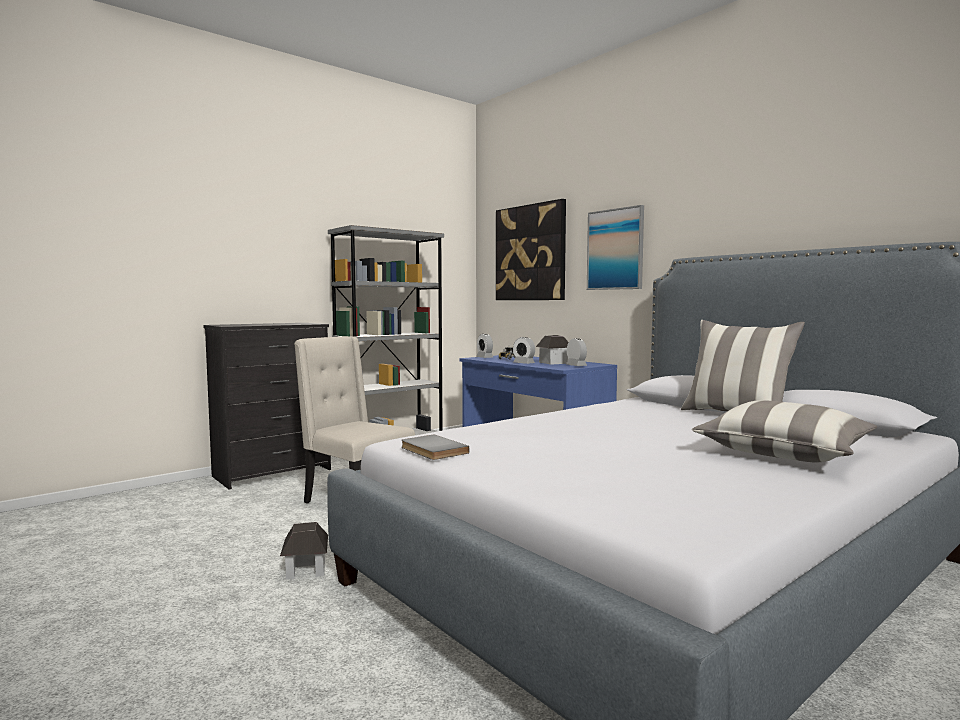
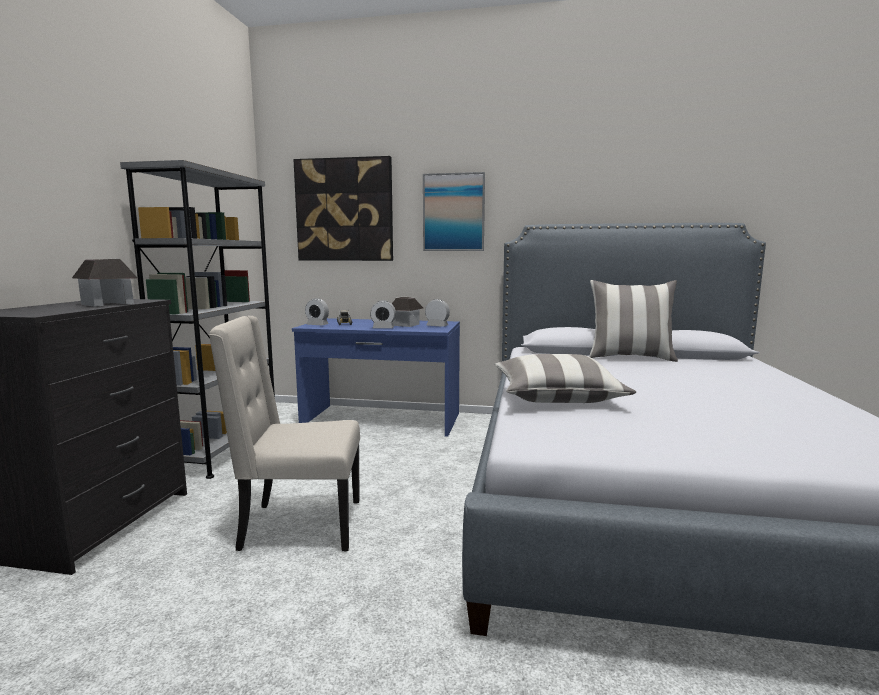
camera: 40 degrees left, 5 degrees up
toy house [280,522,328,579] -> toy house moved to [72,258,137,307]
grey book [401,434,470,460] -> none
pillow [692,400,877,462] -> pillow moved to [495,354,636,403]

